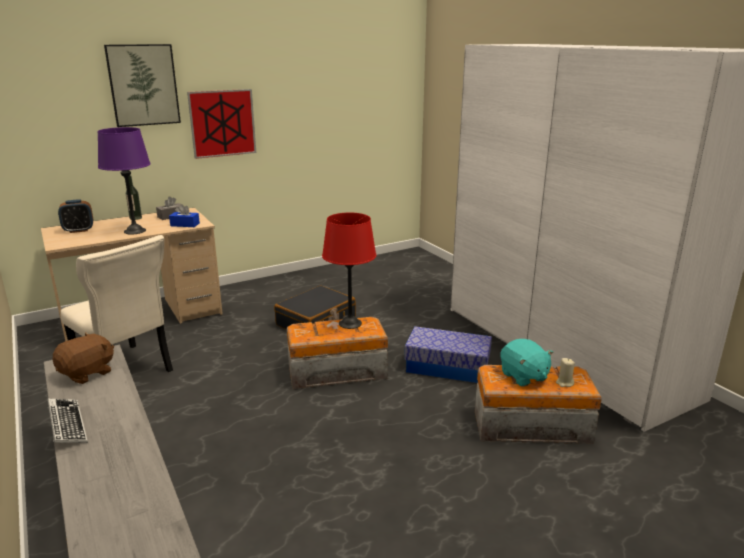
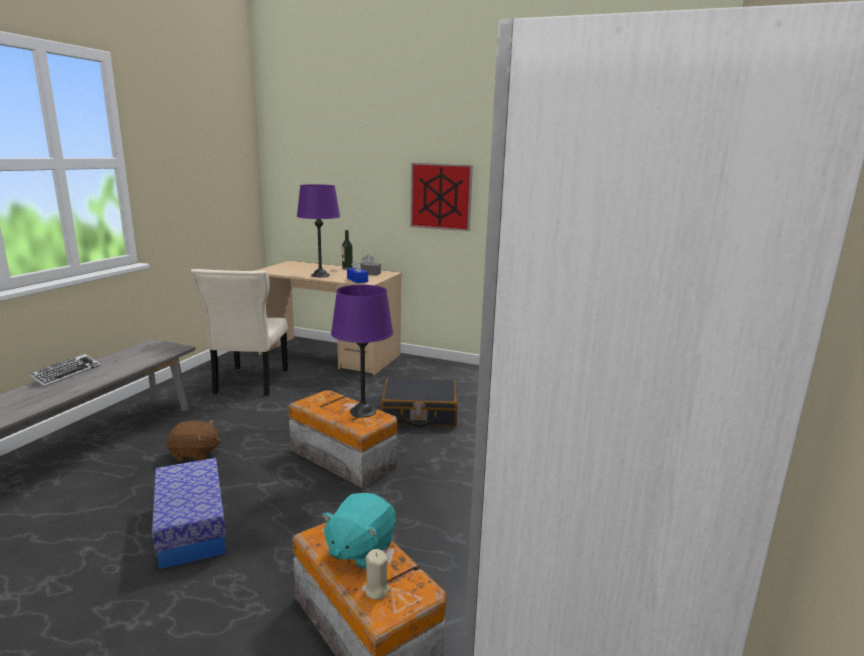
camera: 50 degrees right, 5 degrees down
brown plush toy [53,332,114,384] -> brown plush toy moved to [167,420,221,461]
alarm clock [58,199,93,233] -> none
picture [104,44,181,127] -> none
red table lamp [322,213,376,329] -> purple table lamp [331,285,393,417]
storage box [404,326,492,383] -> storage box moved to [152,458,226,569]

